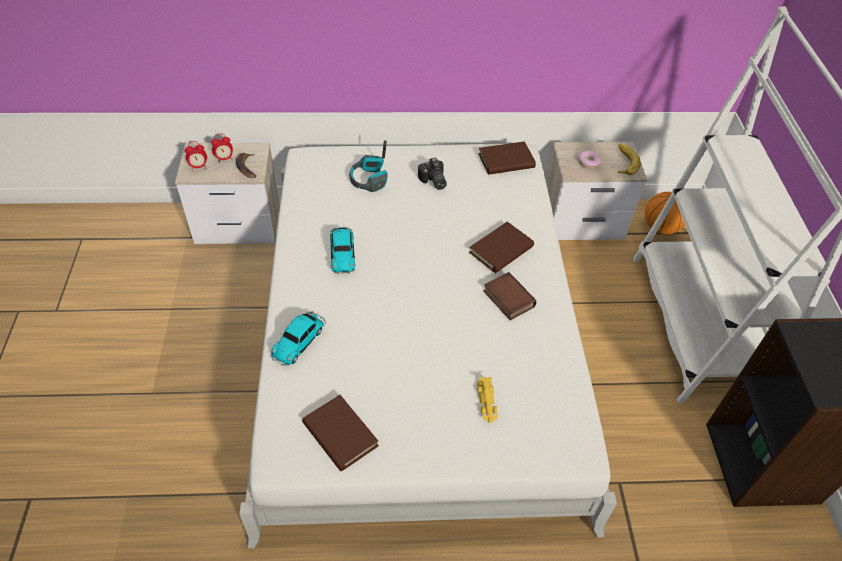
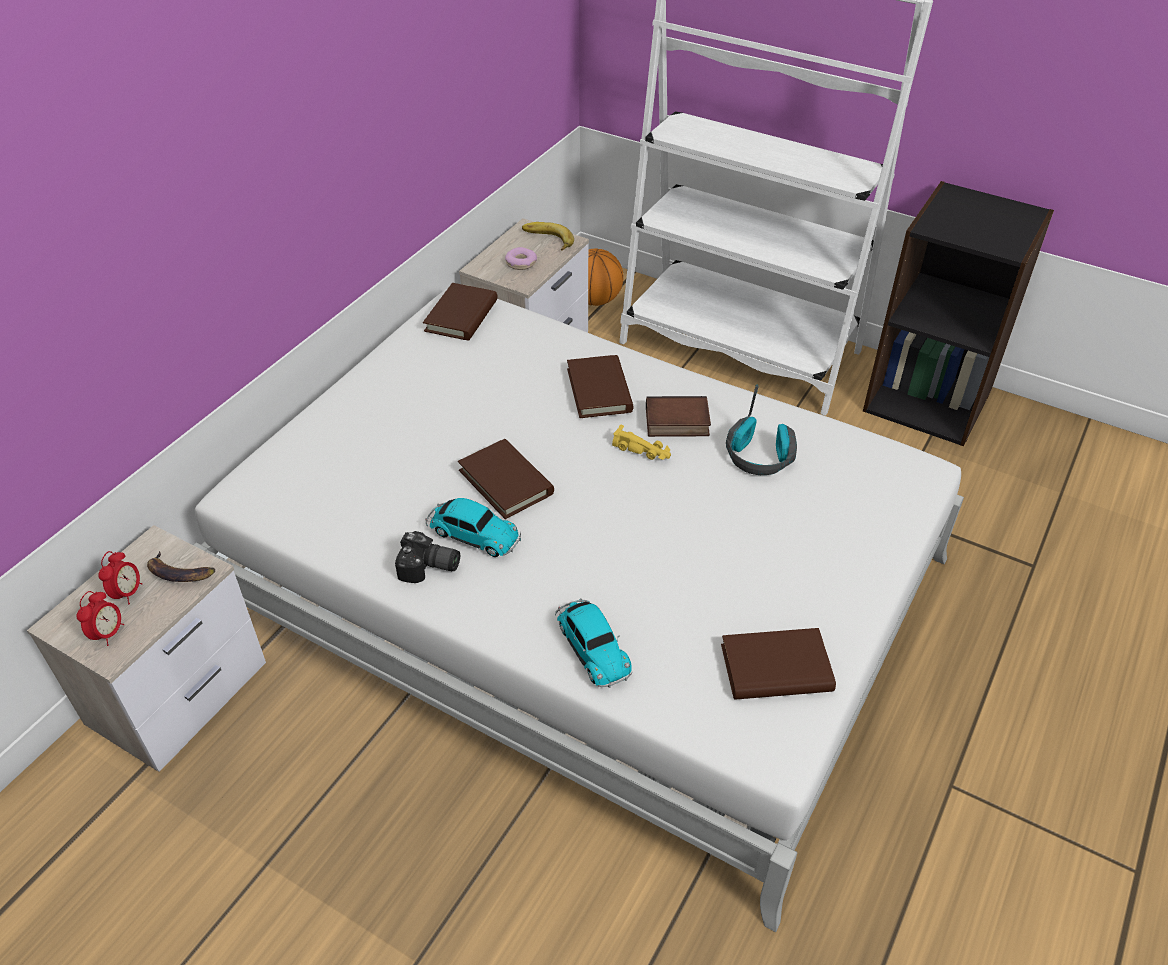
camera: 55 degrees left, 5 degrees down
headphones [349,140,388,192] -> headphones moved to [726,385,797,475]
camera [418,157,447,190] -> camera moved to [395,531,460,583]
yellow toy car [477,377,498,423] -> yellow toy car moved to [612,425,671,460]
none -> brown book [458,439,554,519]

